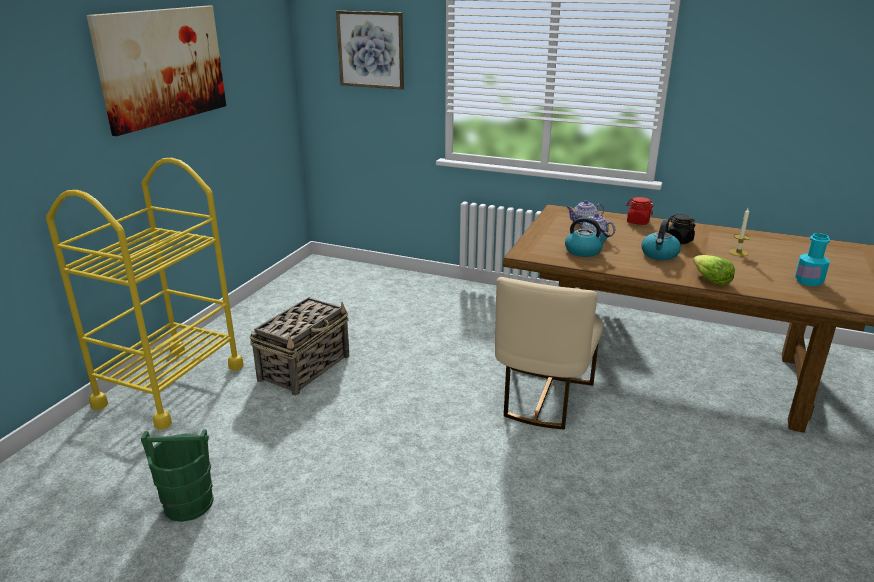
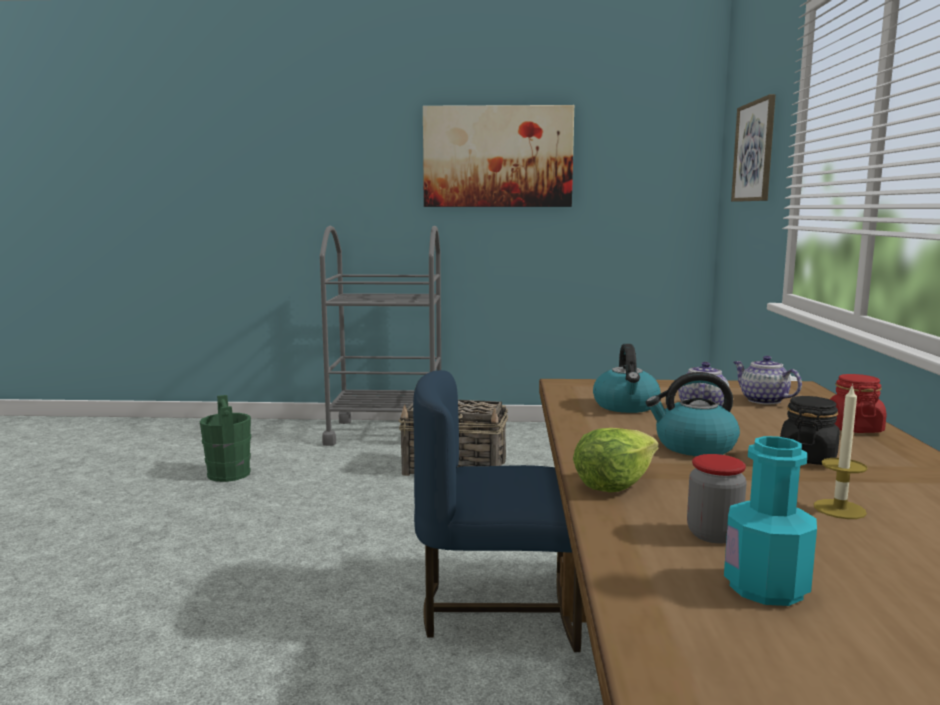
camera: 70 degrees right, 15 degrees down
yellow cart [46,158,244,430] -> grey cart [320,226,441,446]
beige chair [495,277,603,429] -> blue chair [413,370,582,652]
none -> jar [687,454,747,544]

